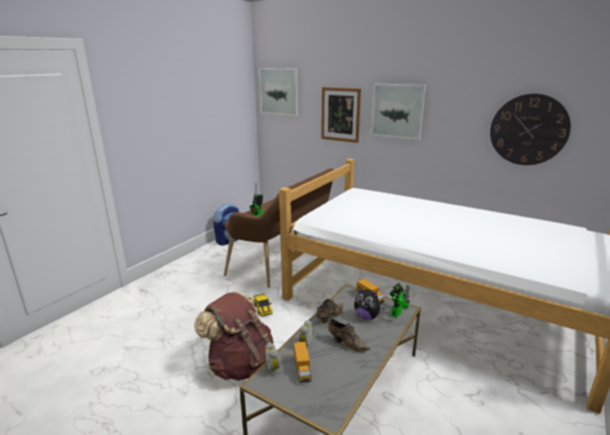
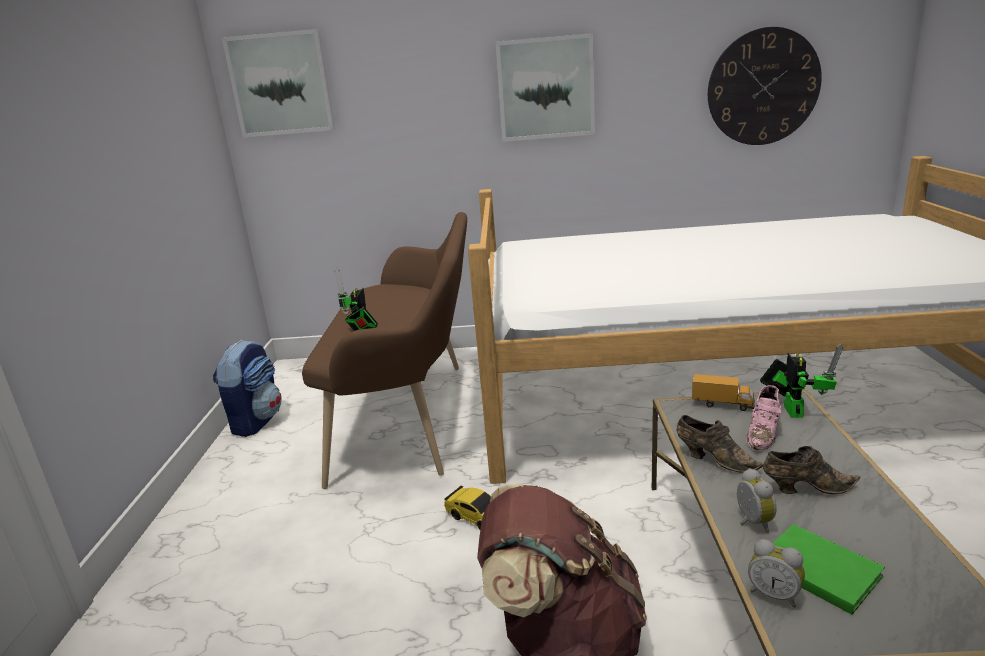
camera: 30 degrees left, 0 degrees up
toy truck [294,342,311,383] -> green book [773,524,885,615]
brown shoe [316,299,343,323] -> brown shoe turned 120 degrees clockwise [676,415,764,473]
picture [321,87,361,143] -> none
plush toy [354,287,385,320] -> pink shoe [746,385,782,450]

